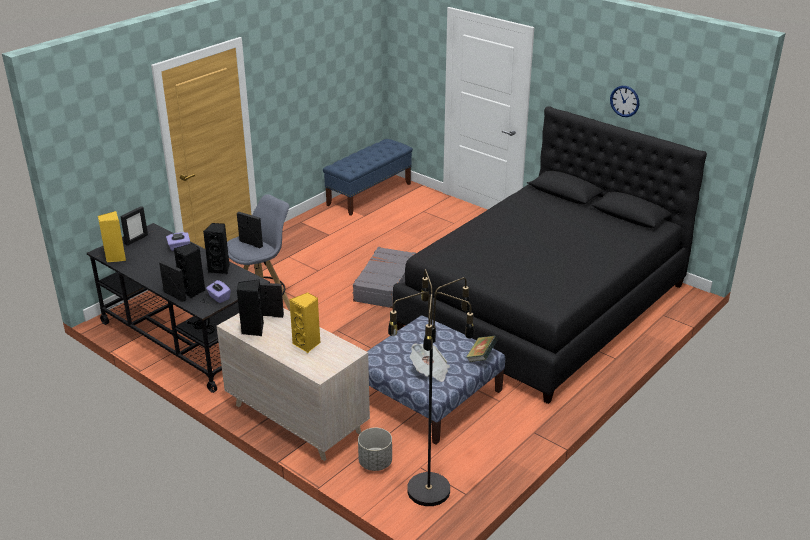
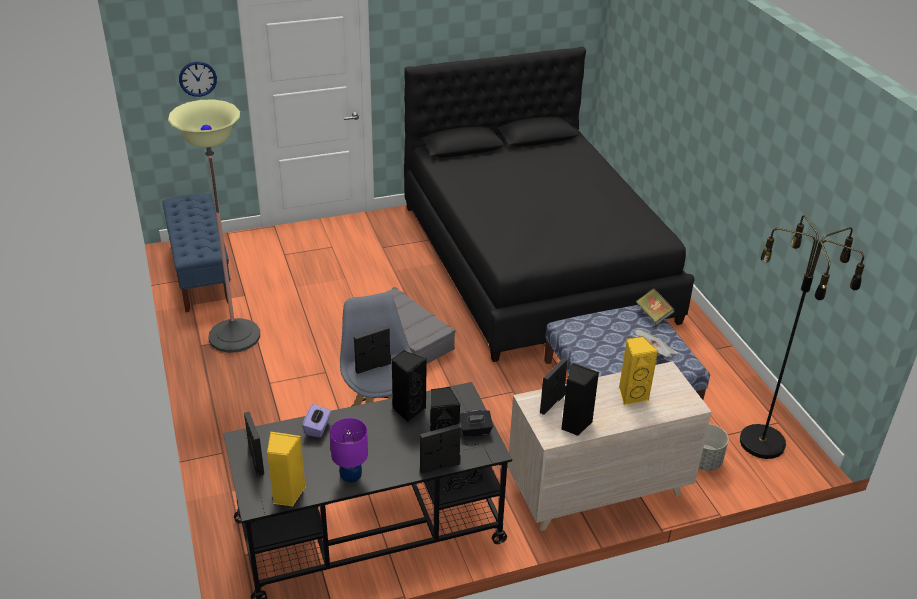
camera: 60 degrees left, 5 degrees up
purple tissue box [206,280,231,303] -> black tissue box [460,410,493,437]
wall clock [610,86,639,117] -> wall clock moved to [179,61,217,97]
none -> floor lamp [168,99,260,353]
none -> purple table lamp [330,418,368,483]

